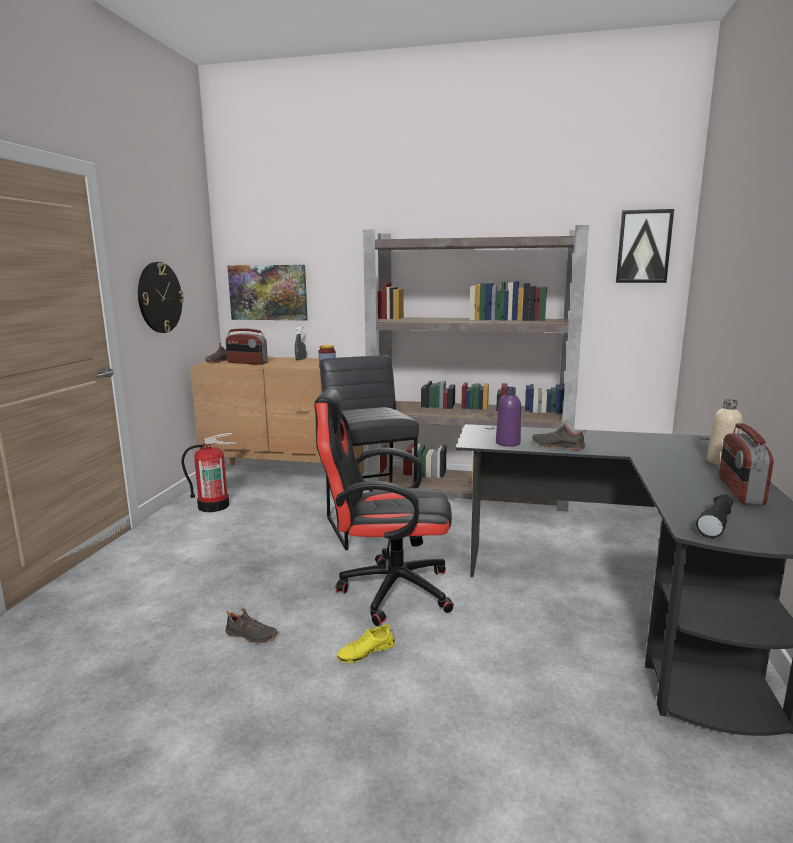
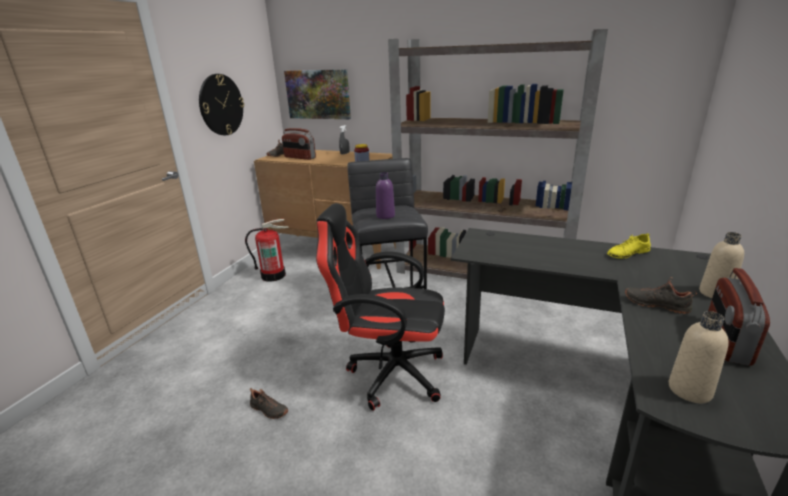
camera: 10 degrees right, 10 degrees up
yellow shoe [337,624,395,663] -> yellow shoe moved to [607,233,651,259]
purple bottle [496,387,521,447] -> purple bottle moved to [376,172,395,219]
black shoe [532,420,586,450] -> black shoe moved to [625,277,697,314]
picture [616,209,674,283] -> none
black flashlight [696,494,733,538] -> beige bottle [669,311,729,403]

